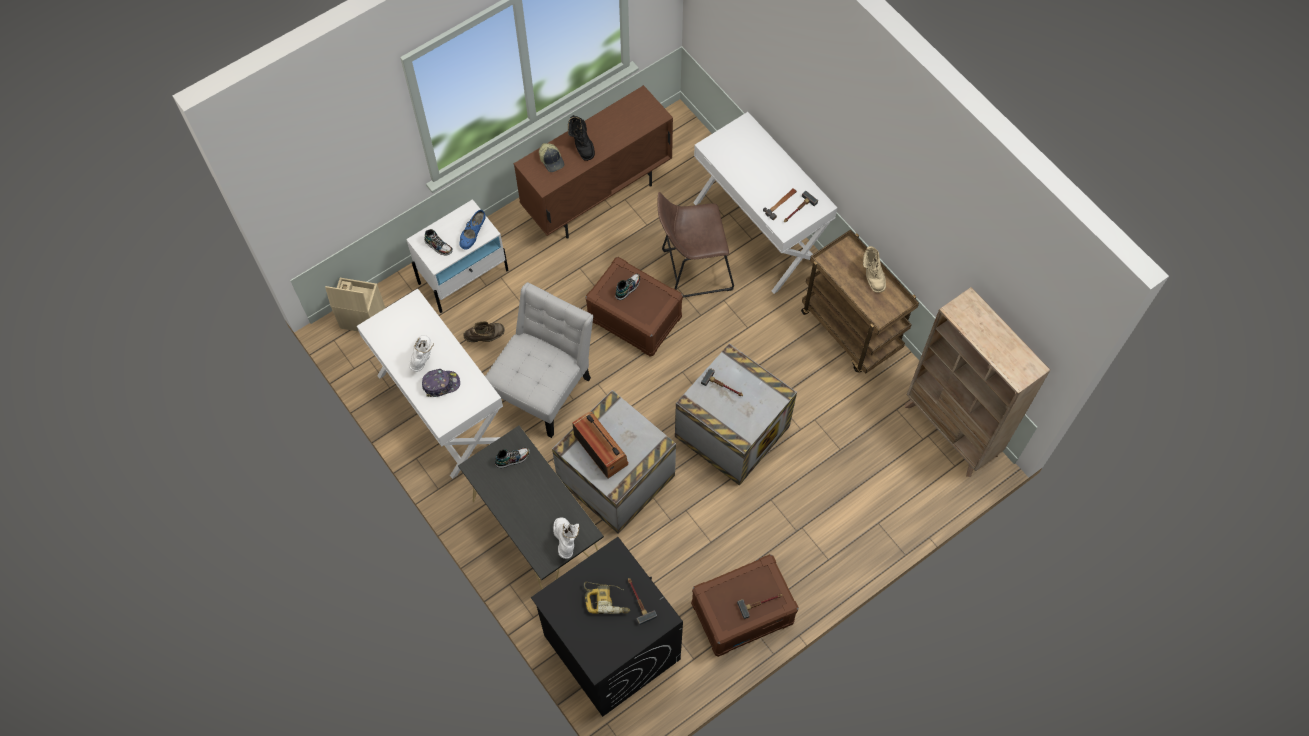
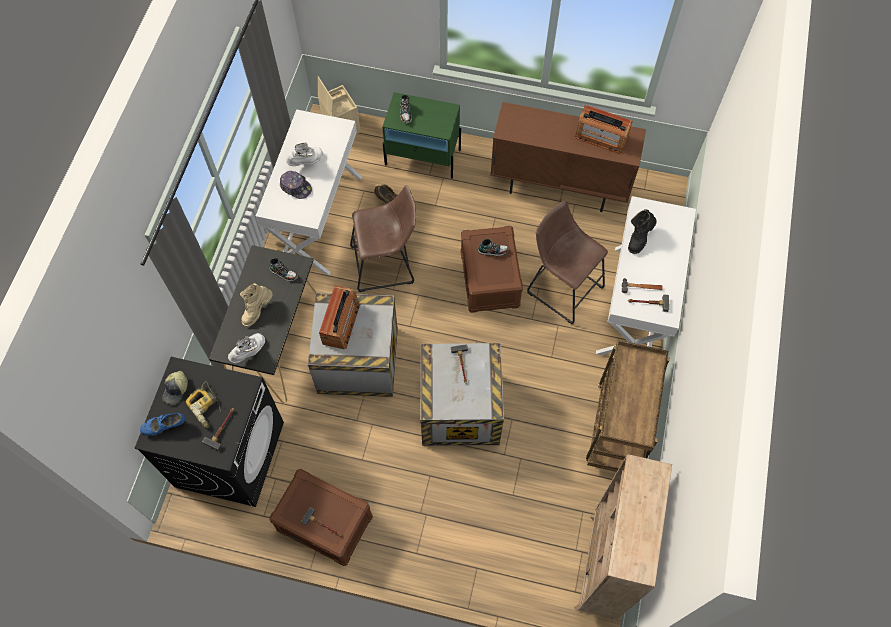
camera: 50 degrees right, 0 degrees up
white nightstand [406,199,508,313] -> green nightstand [382,92,461,179]
blue shoe [459,210,486,249] -> blue shoe moved to [140,413,186,436]
white chair [485,282,594,438] -> brown stool [350,185,416,292]
cap [539,143,564,172] -> cap moved to [162,371,188,405]
black boot [568,115,595,161] -> black boot moved to [628,209,657,254]
beige boot [863,246,886,293] -> beige boot moved to [240,283,272,327]
none -> radio [575,105,633,154]

